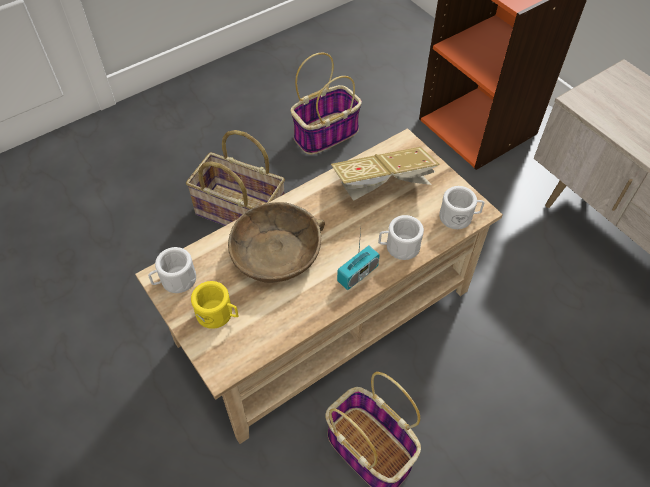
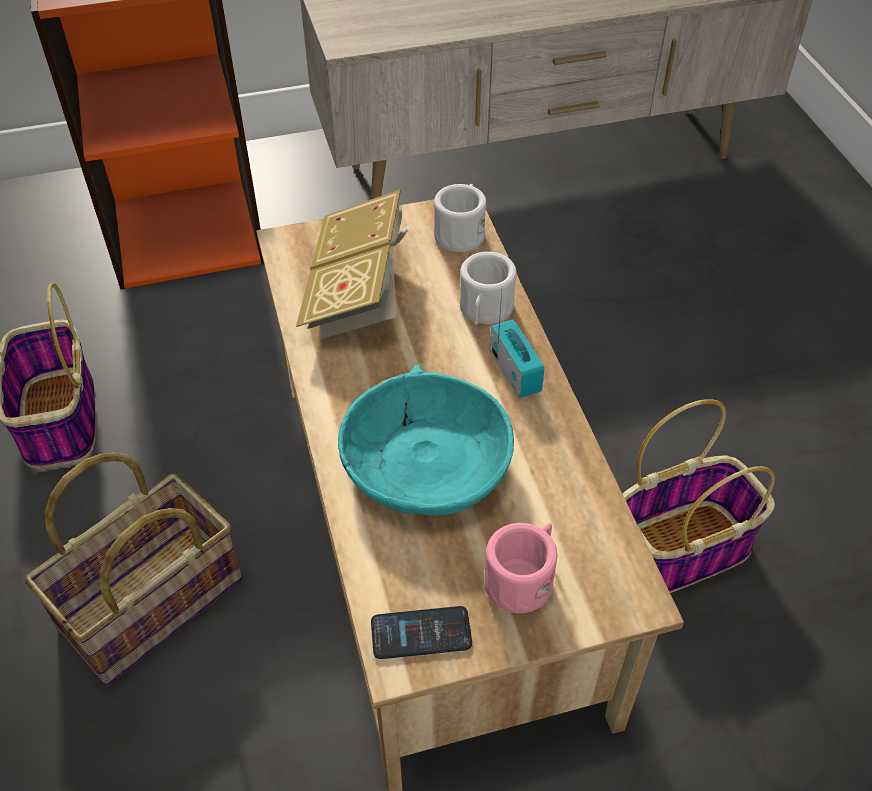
camera: 70 degrees left, 5 degrees down
white mug [148,247,196,293] -> phone [371,606,472,659]
yellow mug [191,281,239,329] -> pink mug [484,523,557,613]
brown bowl [228,202,325,283] -> turquoise bowl [338,365,514,515]

